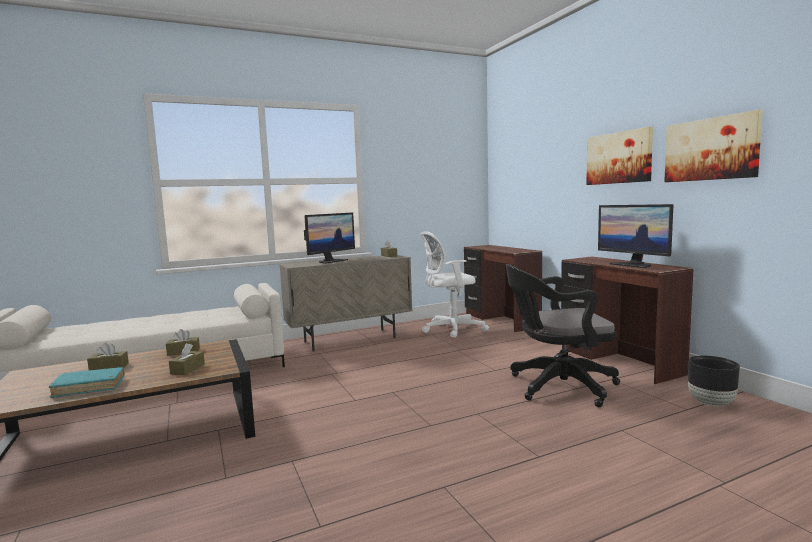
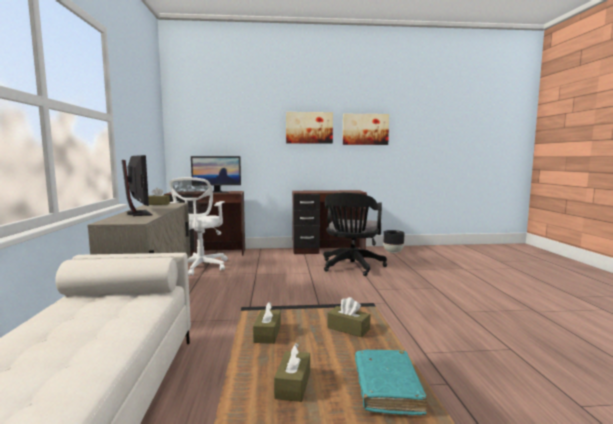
camera: 70 degrees left, 0 degrees up
monitor [598,204,673,268] -> monitor moved to [191,156,241,193]

